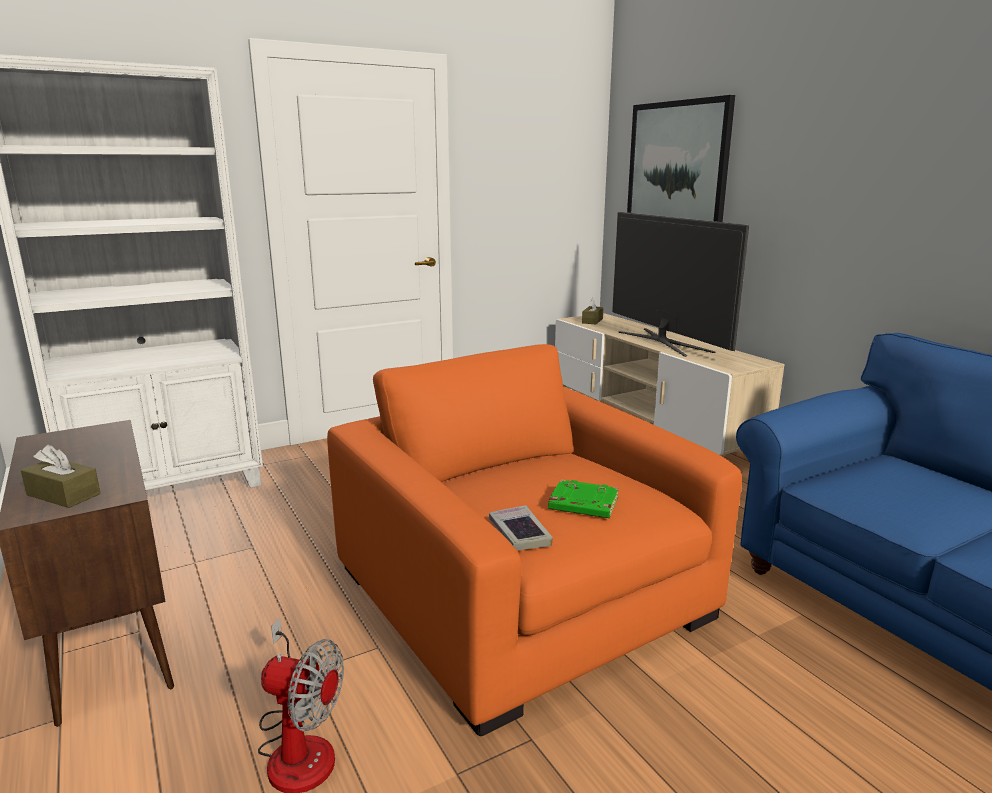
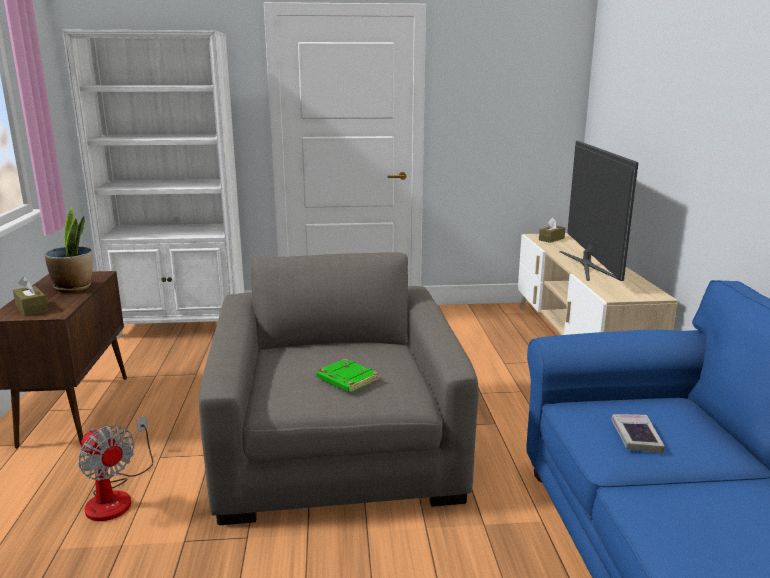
camera: 25 degrees right, 0 degrees up
orange armchair [327,344,742,736] -> grey armchair [199,252,479,525]
book [489,505,553,550] -> book moved to [611,414,665,453]
picture [627,95,735,222] -> none
none -> potted plant [45,207,93,293]

